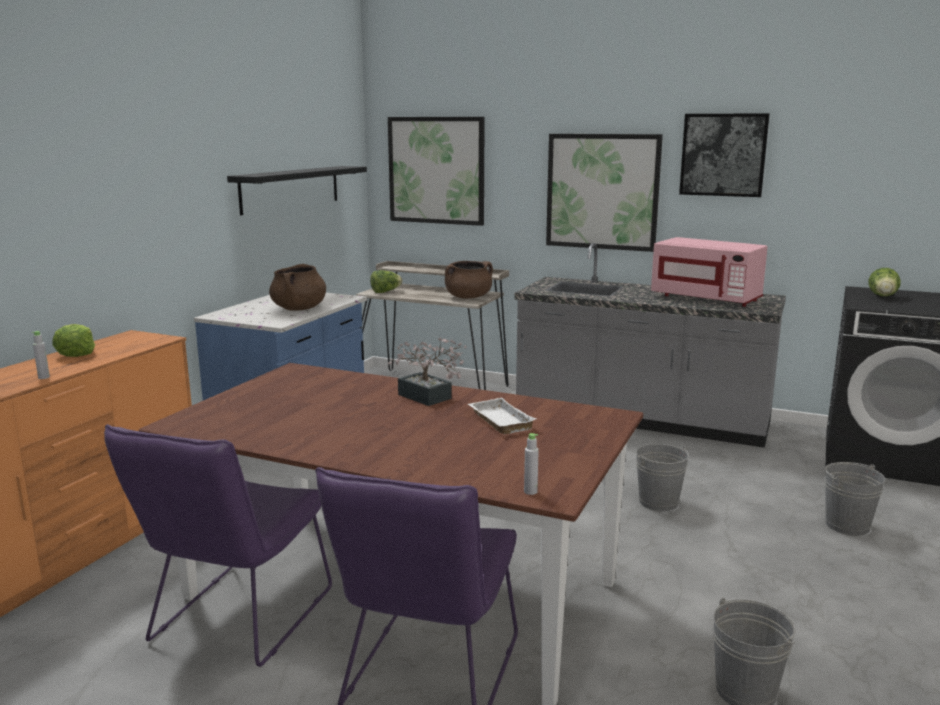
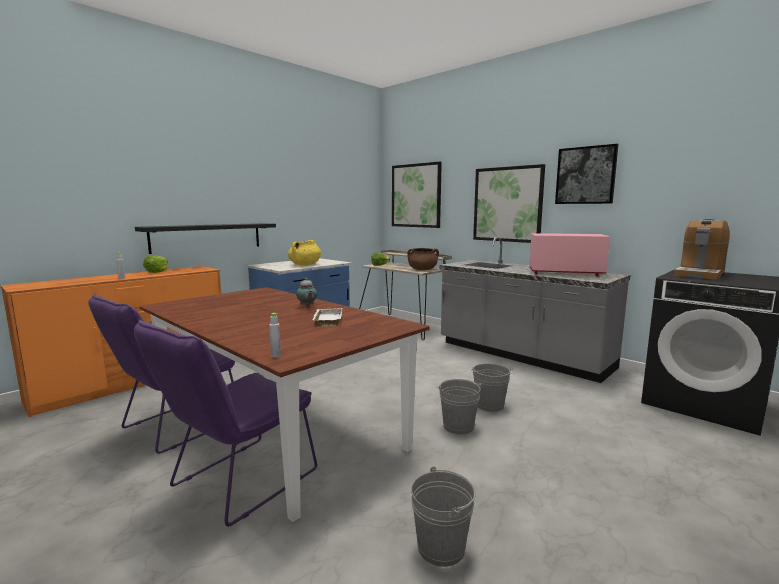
camera: 20 degrees right, 5 degrees down
black shelf [227,166,367,215] -> black shelf moved to [135,223,276,254]
brown cooking pot [269,264,326,310] -> yellow cooking pot [288,240,321,265]
potted plant [388,337,467,406] -> teapot [296,278,317,307]
pink microwave [651,237,768,307] -> pink microwave turned 135 degrees clockwise [529,233,610,276]
grey bucket [825,462,885,536] -> grey bucket moved to [437,379,481,434]
lettuce [868,268,901,296] -> coffee machine [674,219,730,280]

